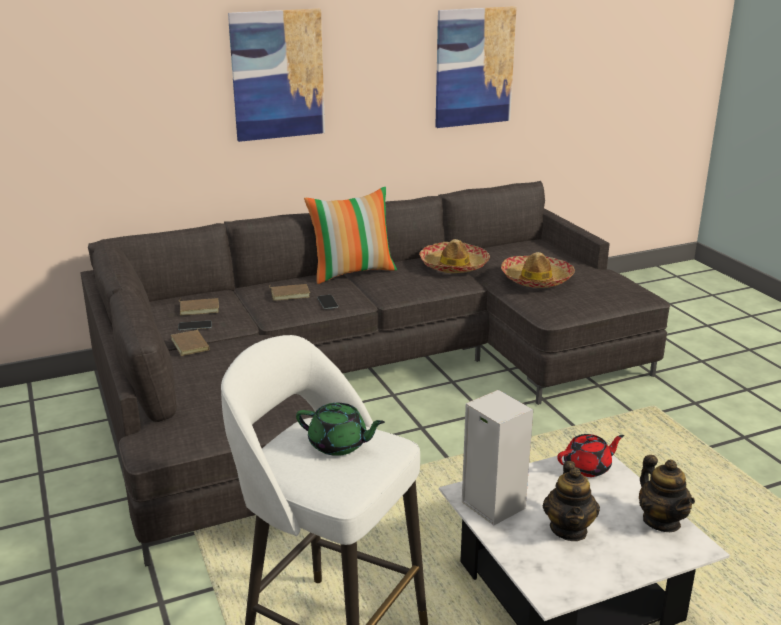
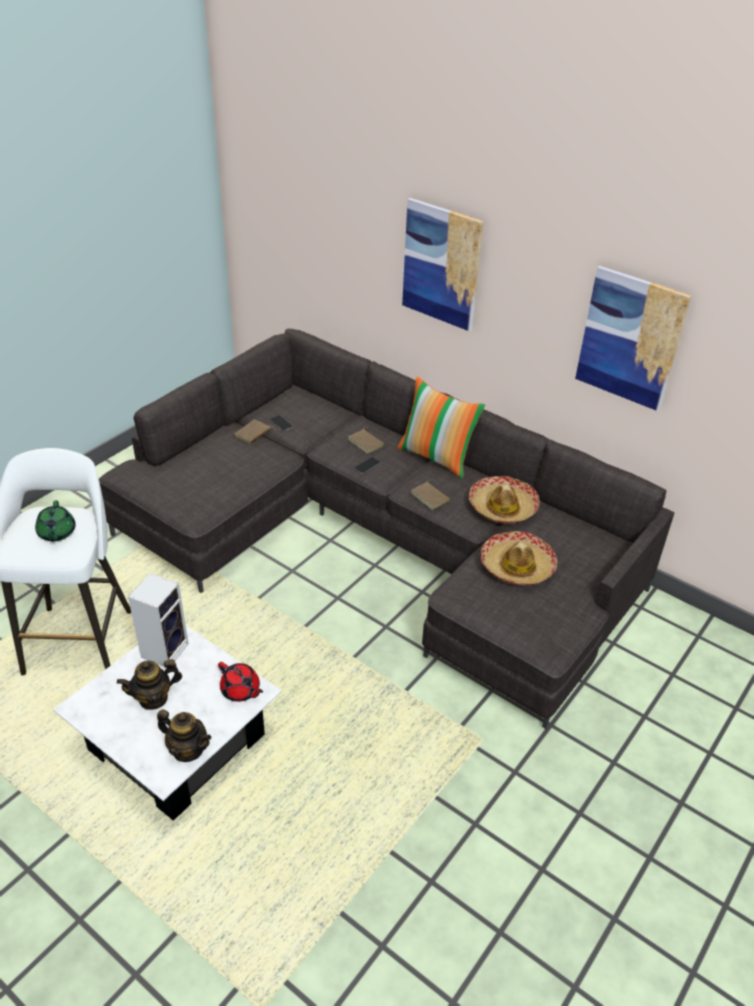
camera: 60 degrees right, 15 degrees up
brown book [179,298,219,315] -> brown book moved to [411,480,450,510]
teapot [639,455,695,532] -> teapot turned 105 degrees counterclockwise [157,709,211,762]

